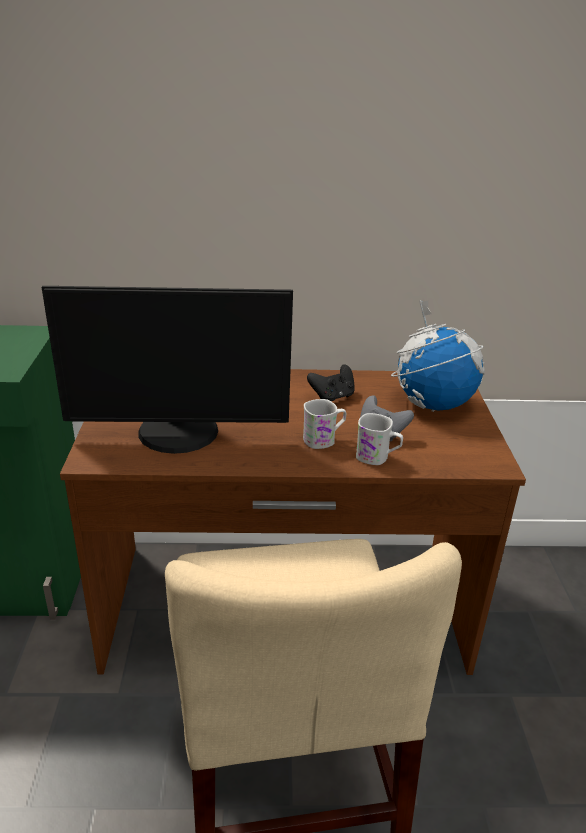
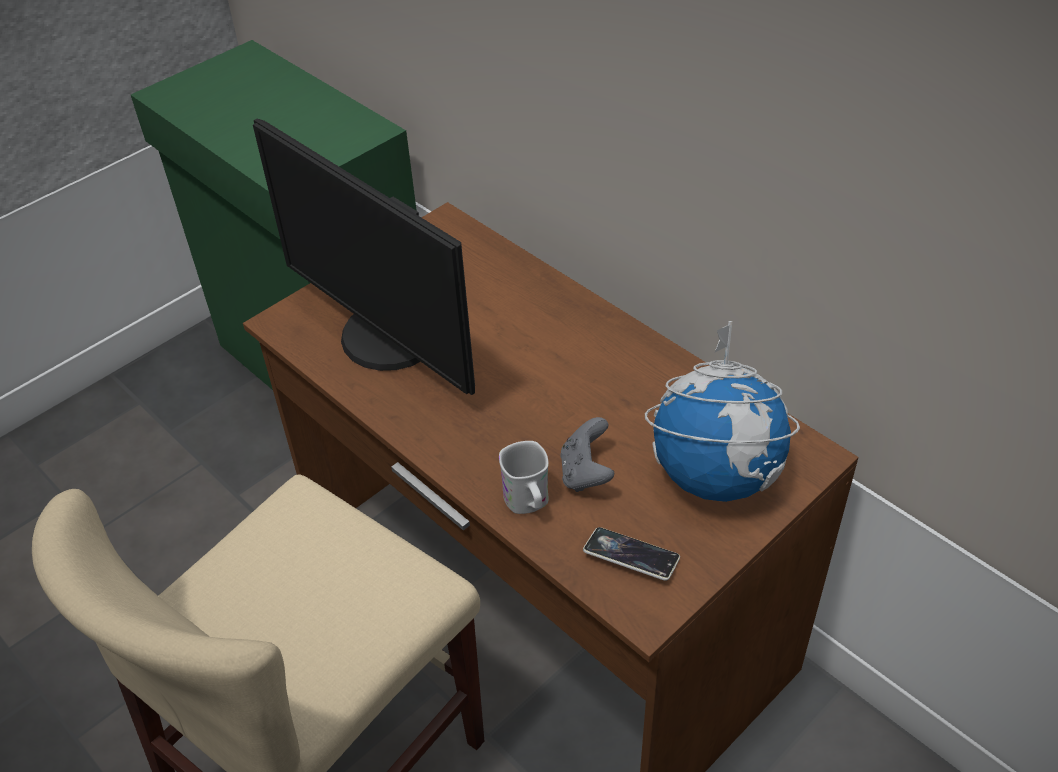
camera: 50 degrees right, 15 degrees up
white mug [303,399,346,449] -> none
black game controller [307,364,355,401] -> none
none -> phone [583,527,680,581]

